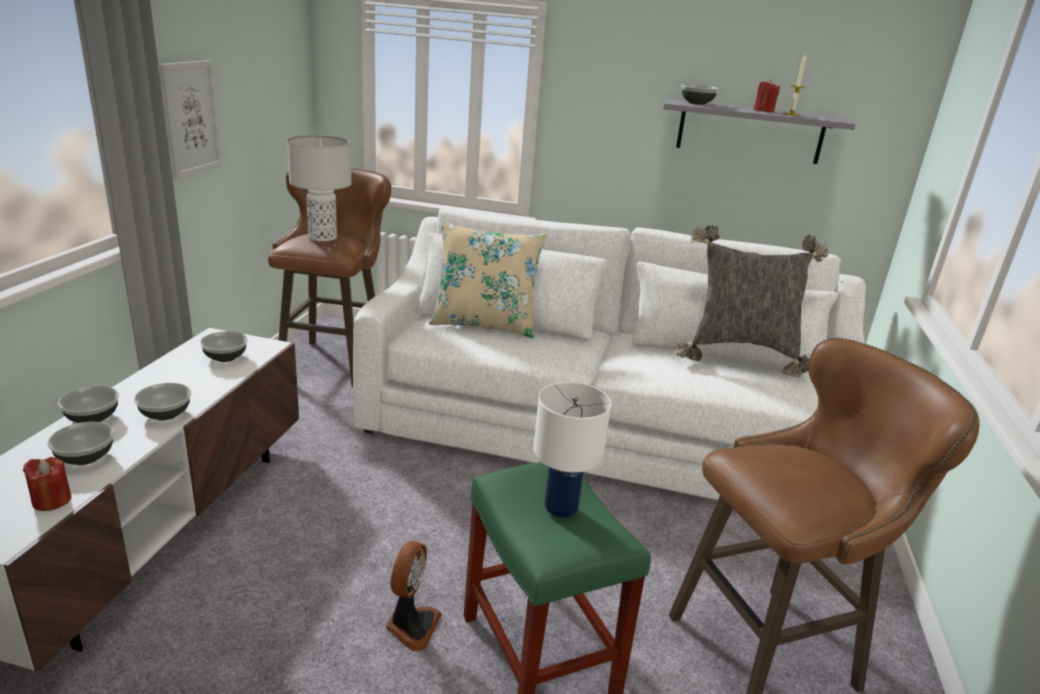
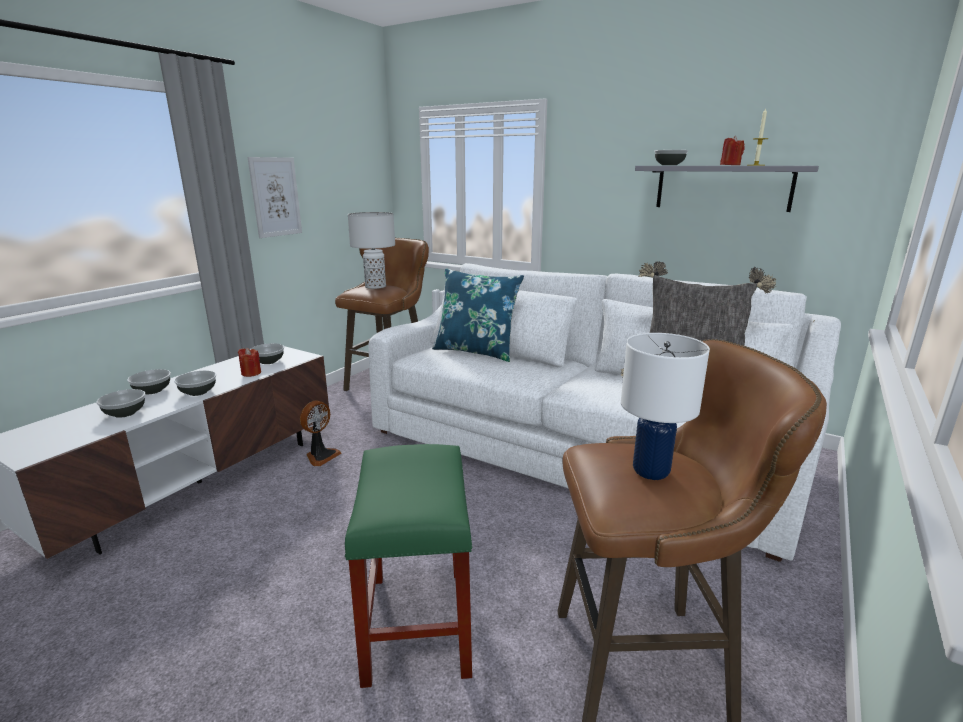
camera: 20 degrees right, 5 degrees down
red candle [23,457,71,511] -> red candle moved to [238,348,261,377]
fan [386,541,442,651] -> fan moved to [300,401,342,466]
beige pillow [429,222,547,338] -> blue pillow [432,268,524,362]
white table lamp [533,382,611,518] -> white table lamp moved to [621,333,710,480]

